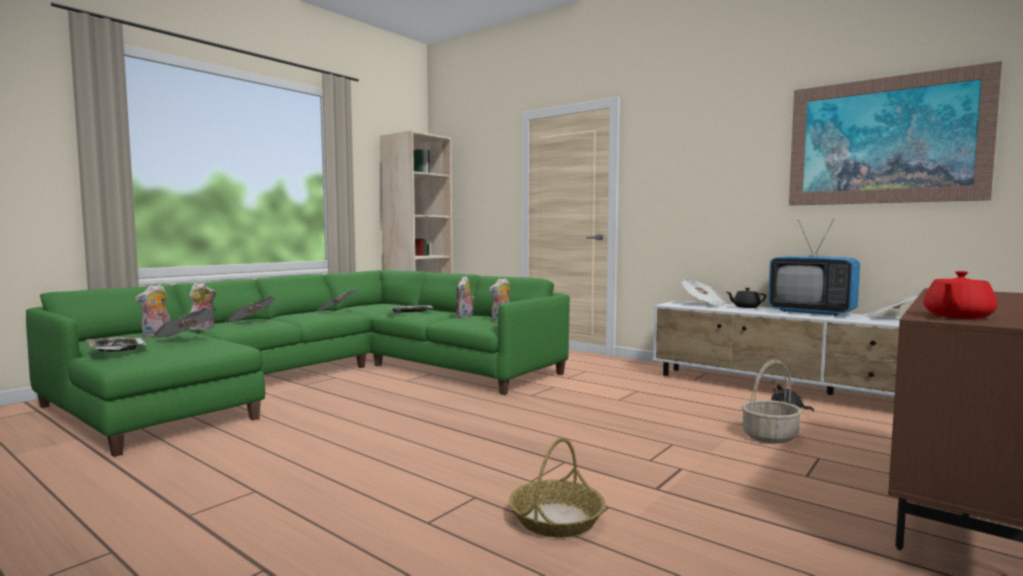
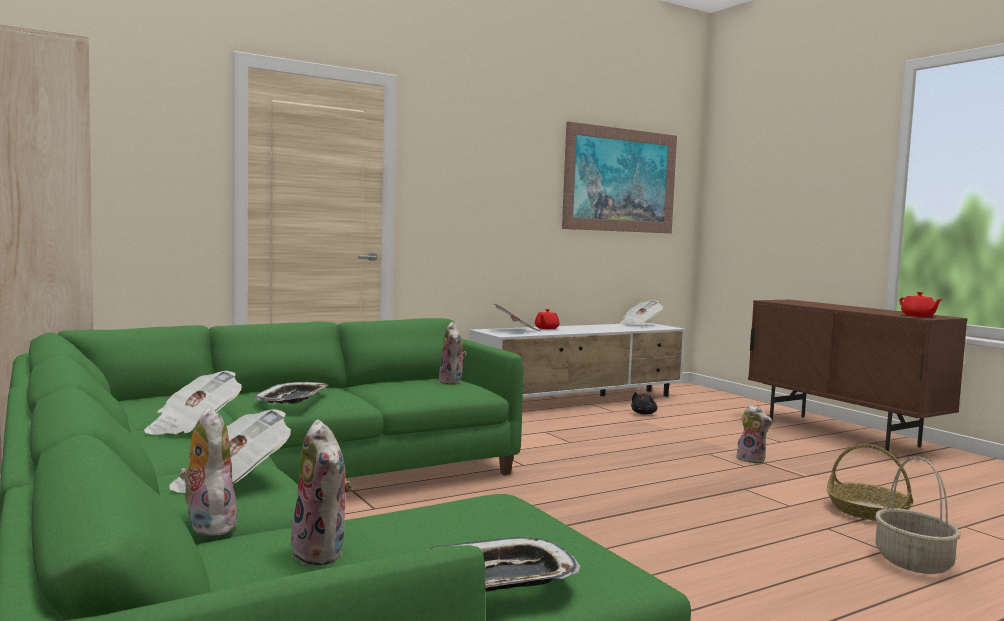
camera: 70 degrees left, 0 degrees up
newspaper [151,308,214,338] -> none
plush toy [456,276,474,318] -> plush toy moved to [736,405,773,464]
black teapot [727,288,766,308] -> red teapot [535,309,560,329]
basket [741,360,802,444] -> basket moved to [875,456,961,574]
television [768,219,860,316] -> none

